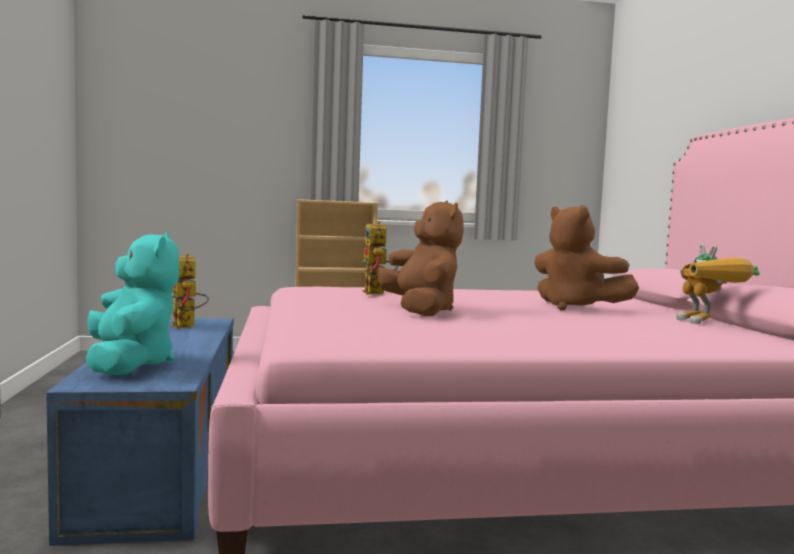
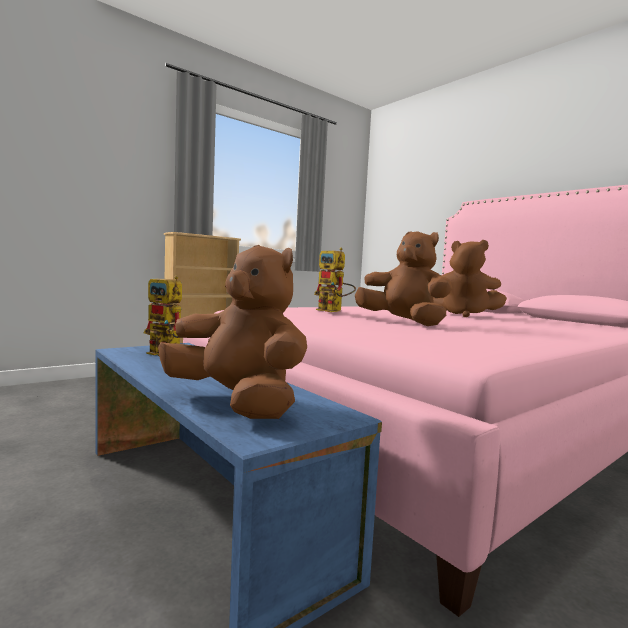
camera: 30 degrees left, 0 degrees up
turquoise plush toy [86,232,180,375] -> brown plush toy [158,245,307,419]
toy robot [676,244,760,324] -> none

